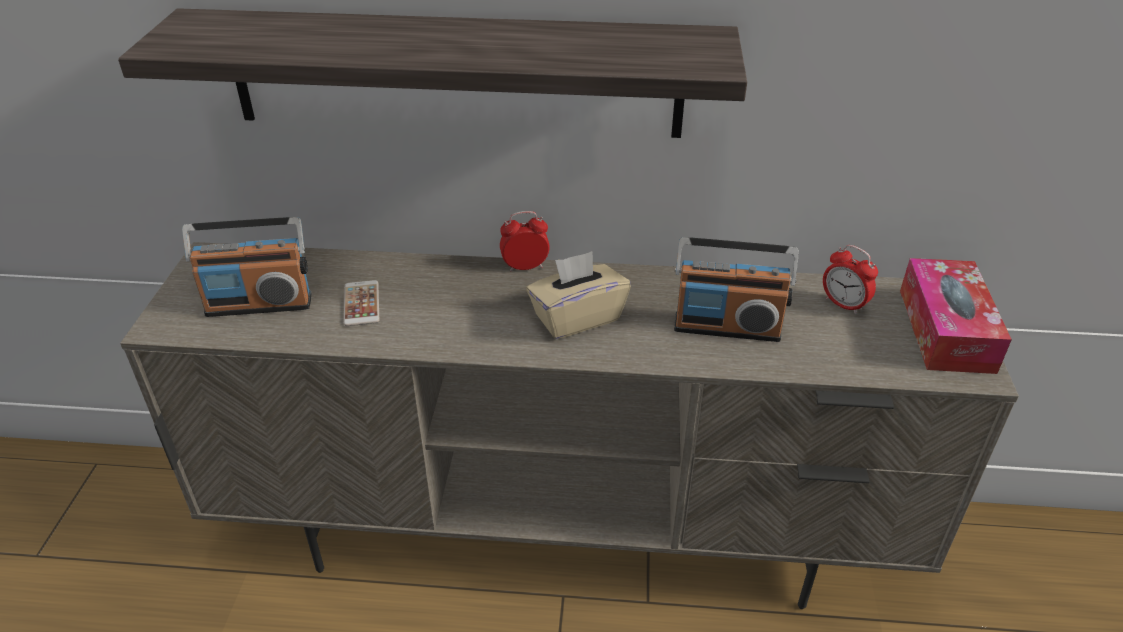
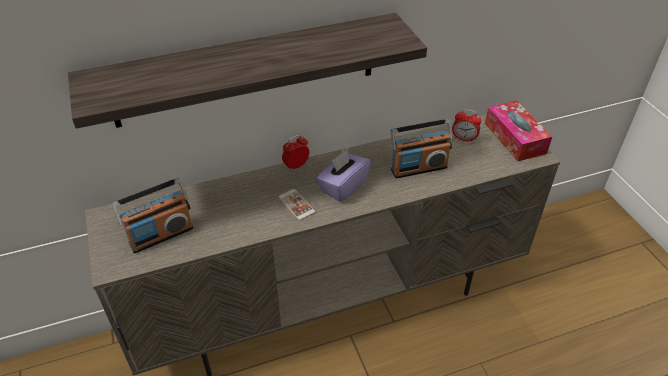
camera: 25 degrees left, 5 degrees up
phone [344,280,379,326] -> phone moved to [278,189,315,220]
beige tissue box [526,251,631,339] -> purple tissue box [316,150,371,202]

